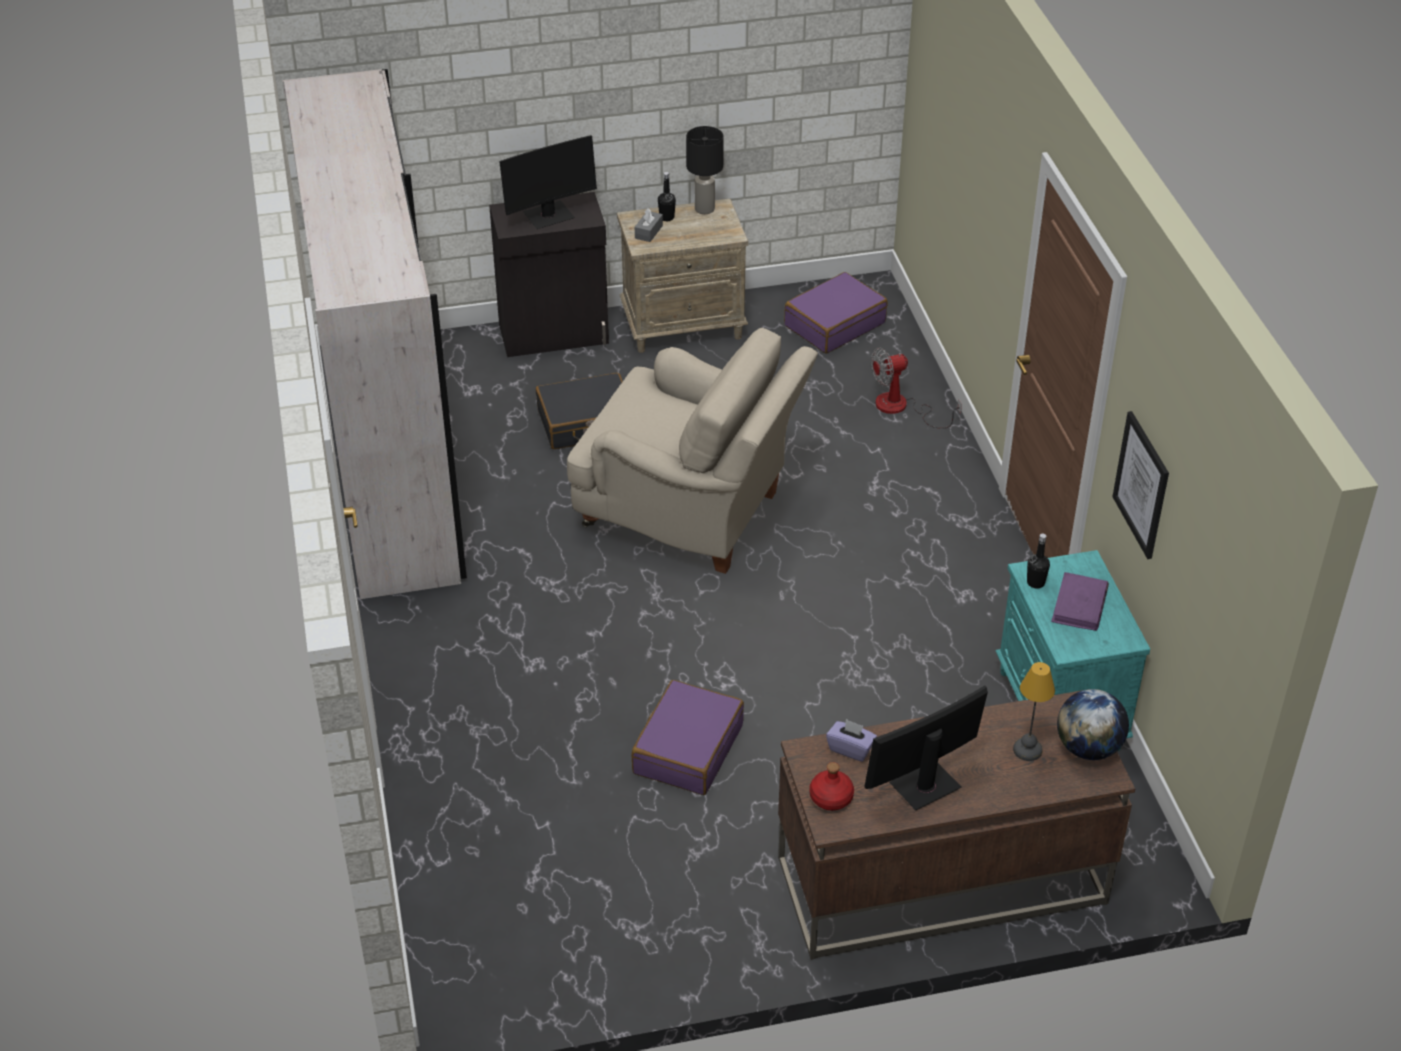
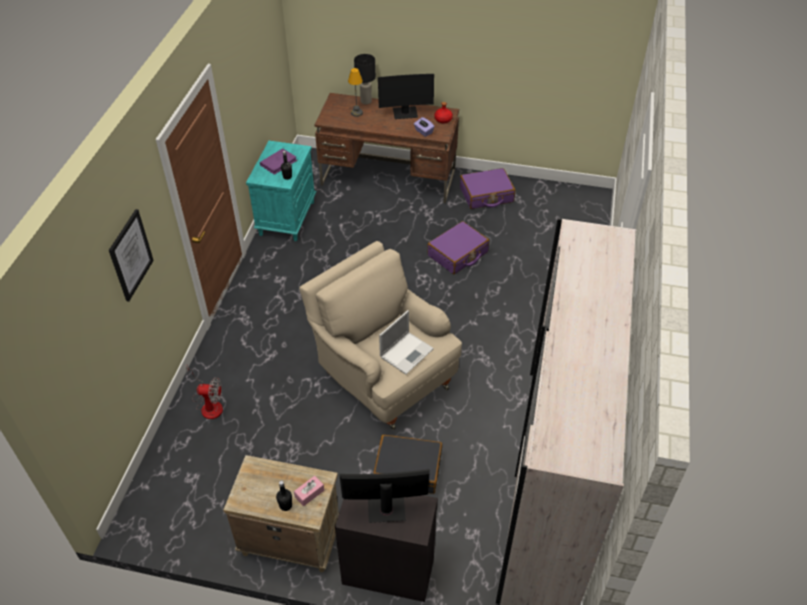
camera: 155 degrees left, 5 degrees up
grey tissue box [635,208,663,242] -> pink tissue box [294,476,324,506]
black table lamp [686,126,724,214] -> black table lamp moved to [354,54,376,104]
purple suitcase [784,272,887,354] -> purple suitcase moved to [460,168,515,209]
globe [1057,689,1129,760] -> none
picture [1112,411,1169,559] -> picture moved to [109,209,154,302]
none -> laptop [379,310,434,374]

